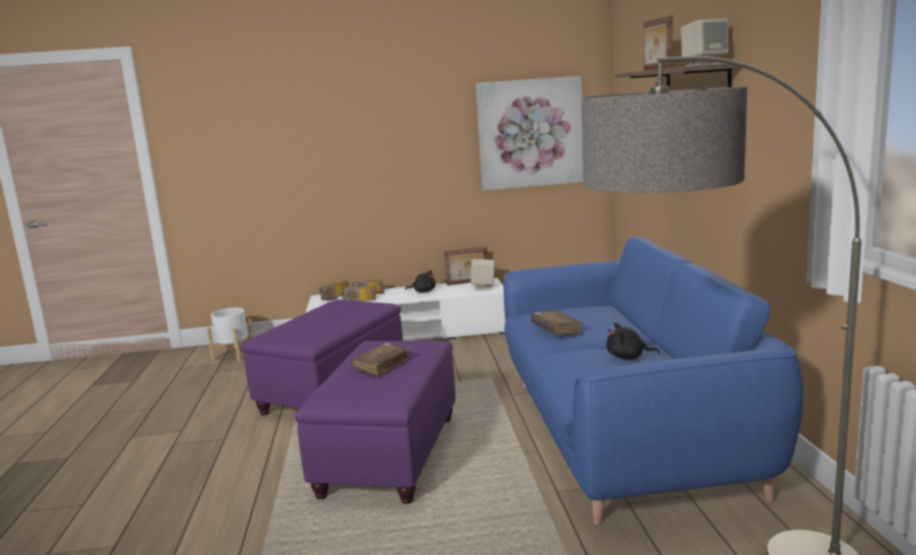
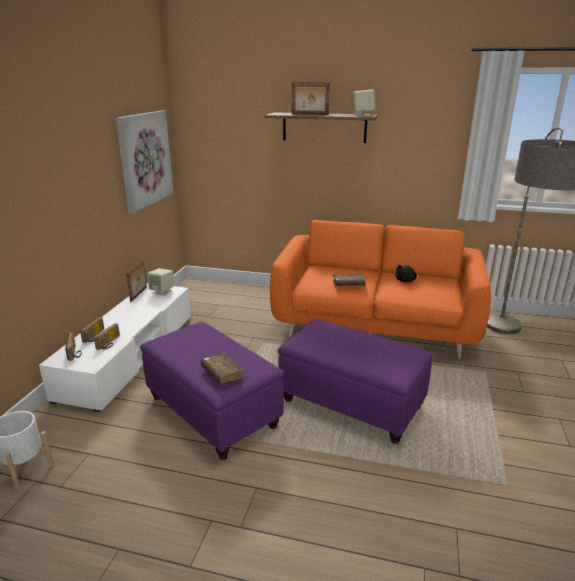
camera: 70 degrees left, 10 degrees up
brown book [351,343,410,377] -> brown book moved to [200,353,245,385]
black plush toy [405,270,436,292] -> none
blue sofa [504,237,803,525] -> orange sofa [270,220,491,359]

